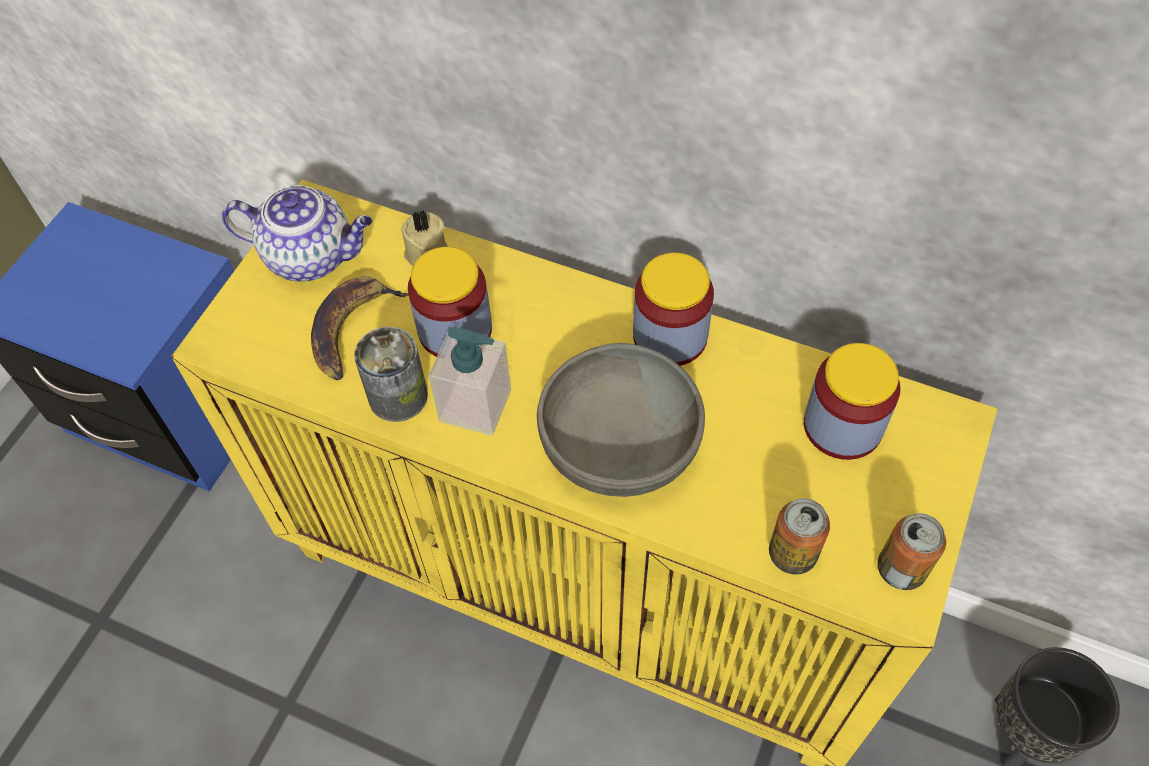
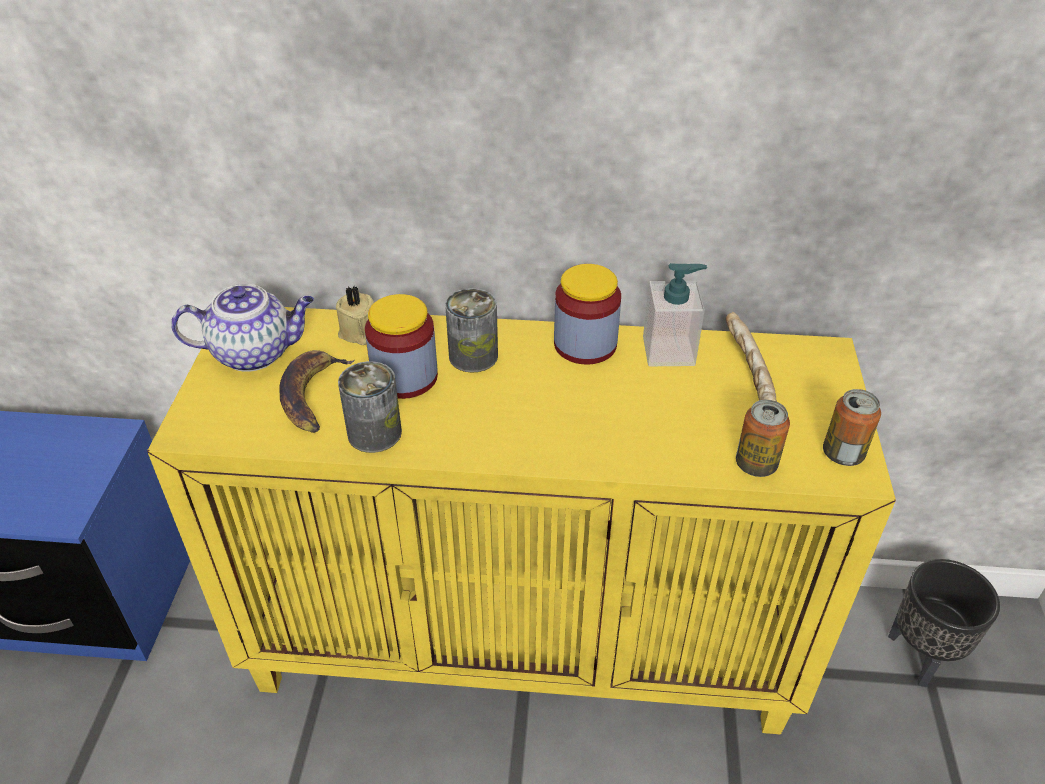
camera: 20 degrees left, 15 degrees down
soap dispenser [429,327,511,436] -> soap dispenser moved to [643,263,707,366]
grey bowl [537,343,705,497] -> none
jar [804,343,901,460] -> bread [726,312,777,402]
none -> can [445,288,498,373]

